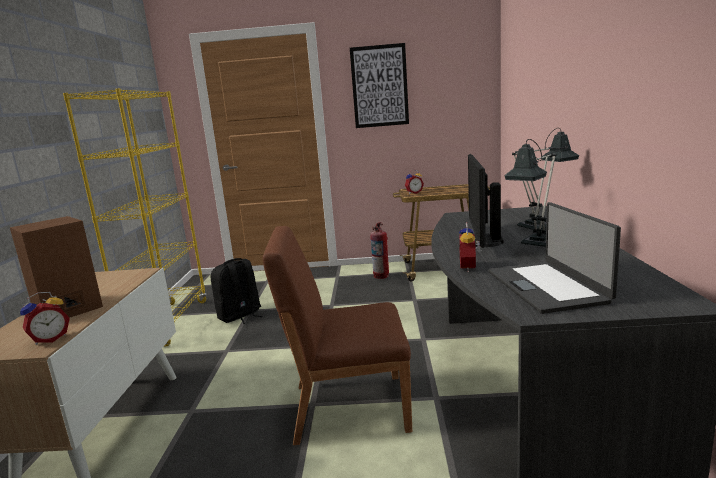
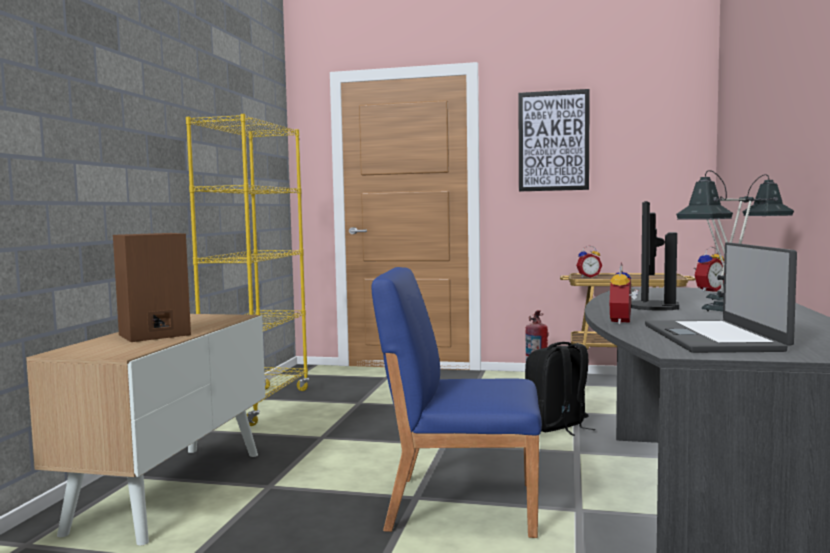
camera: 10 degrees right, 10 degrees down
alarm clock [20,292,70,345] -> alarm clock moved to [694,246,724,292]
black backpack [211,258,262,324] -> black backpack moved to [525,342,595,436]
brown chair [263,226,412,445] -> blue chair [372,267,542,538]

